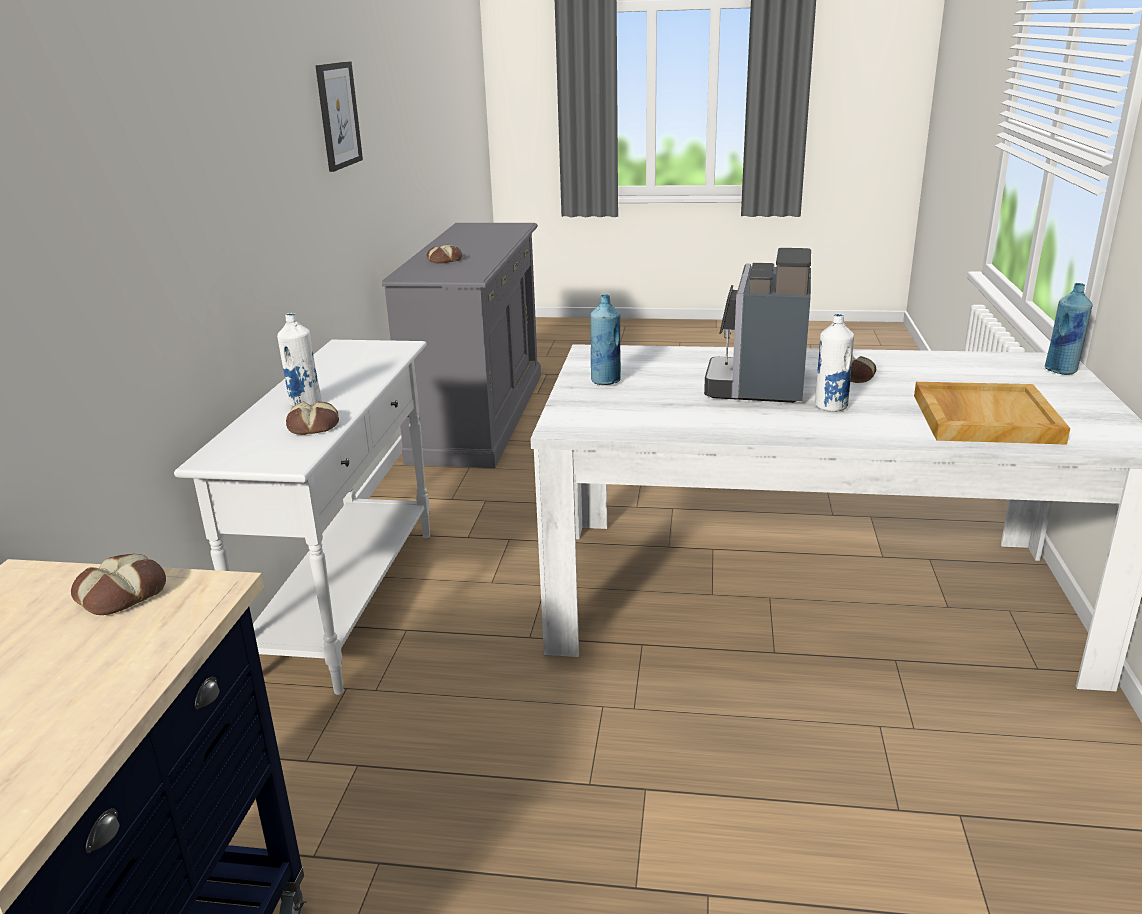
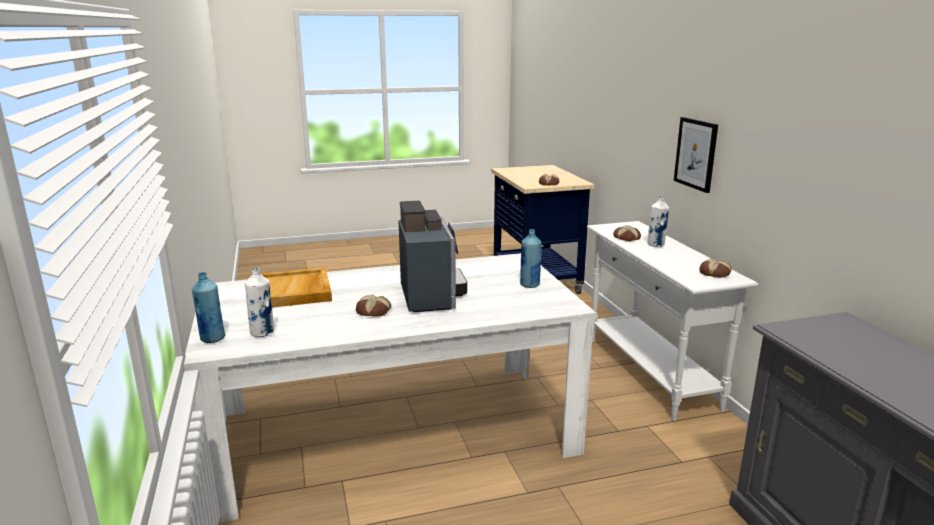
camera: 155 degrees right, 5 degrees down
picture [316,61,363,172] -> picture moved to [674,117,718,193]
bread [427,245,462,263] -> bread moved to [699,258,732,278]
white bottle [815,314,854,412] -> white bottle moved to [245,267,274,337]

